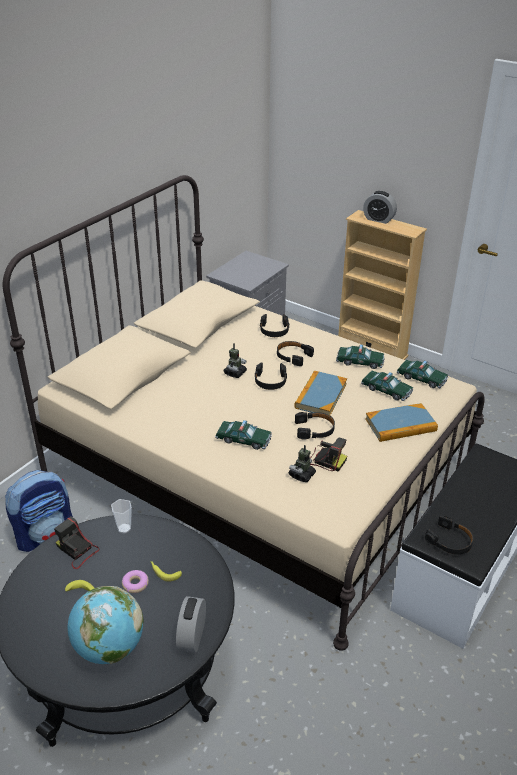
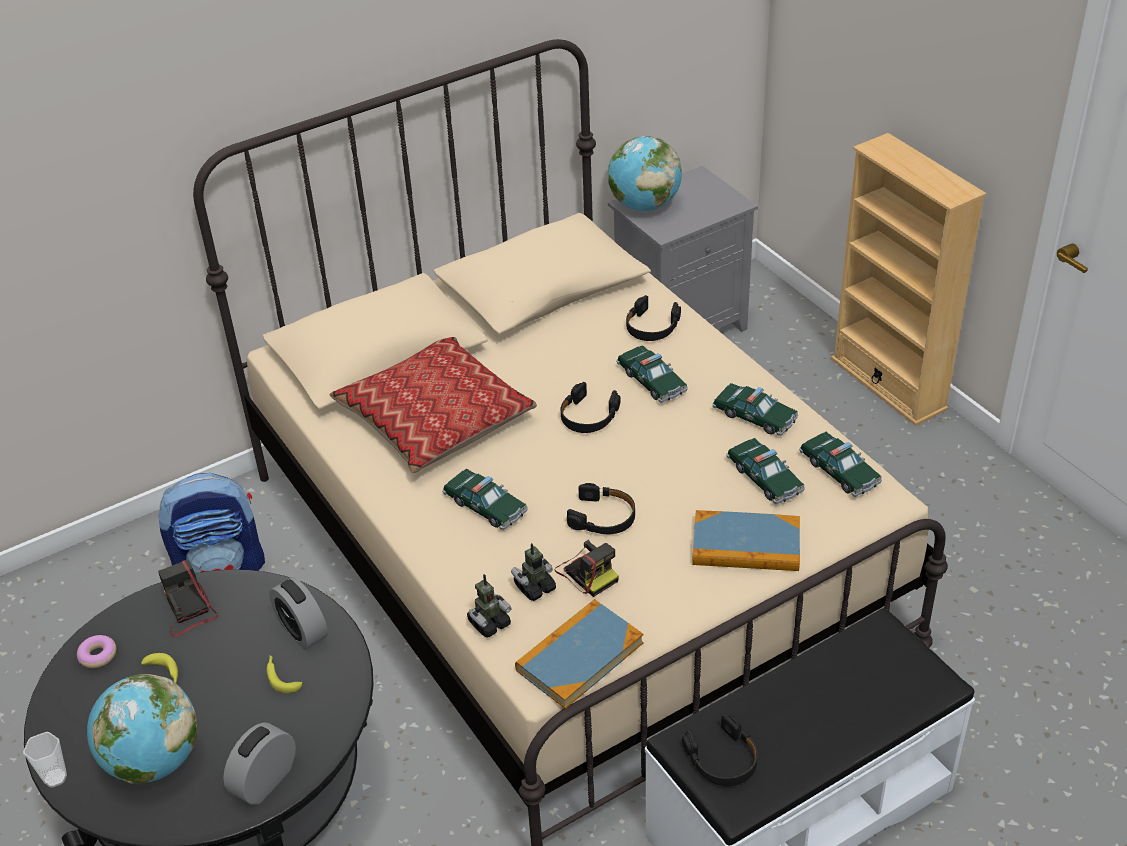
camera: 25 degrees right, 5 degrees up
cup [111,499,132,534] -> cup moved to [23,732,67,788]
donut [122,570,149,593] -> donut moved to [77,635,116,668]
toy robot [223,343,247,378] -> toy robot moved to [467,574,512,638]
black headphones [277,341,314,366] -> toy car [616,345,688,403]
book [294,371,347,415] -> book moved to [515,599,643,709]
alarm clock [363,191,397,224] -> alarm clock moved to [269,577,328,650]
none -> pillow [330,337,537,473]
none -> globe [608,136,682,211]

